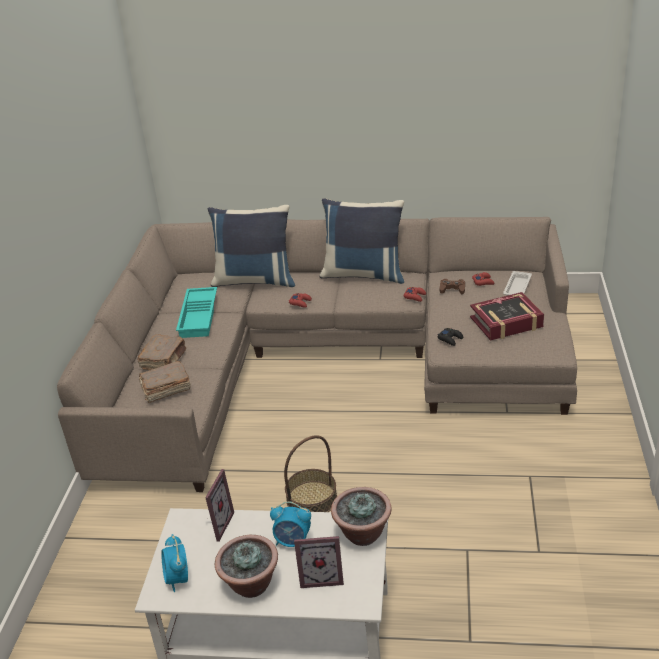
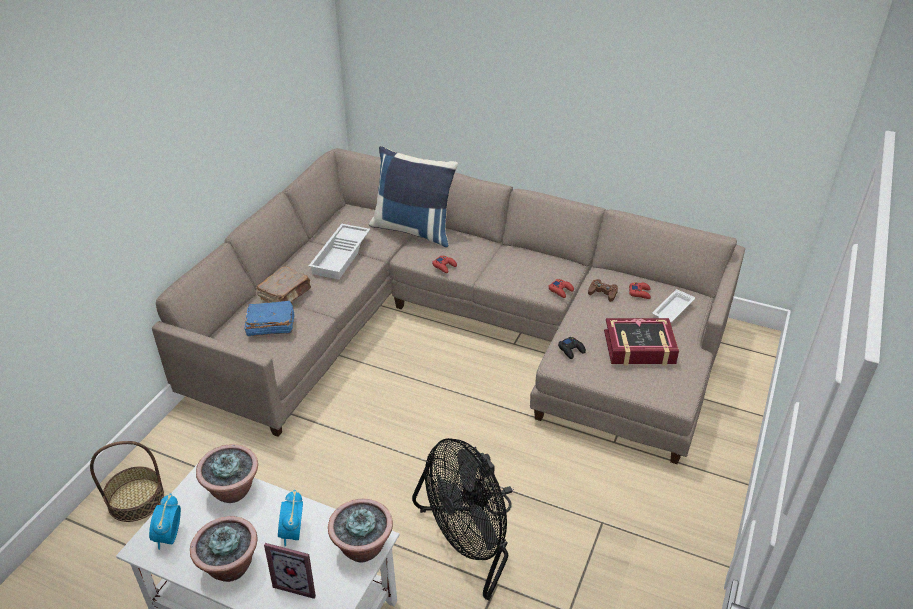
camera: 15 degrees right, 5 degrees up
brown book [138,361,191,403] -> blue book [244,301,294,336]
turquoise tray [176,287,217,338] -> white tray [309,224,370,280]
picture frame [205,469,234,542] -> potted plant [196,444,258,503]
alarm clock [270,502,311,547] -> alarm clock turned 60 degrees clockwise [278,490,303,546]
basket [284,435,337,512] -> basket moved to [90,441,164,522]
blue pillow [319,198,404,284] -> none
none -> black fan [412,438,513,601]

